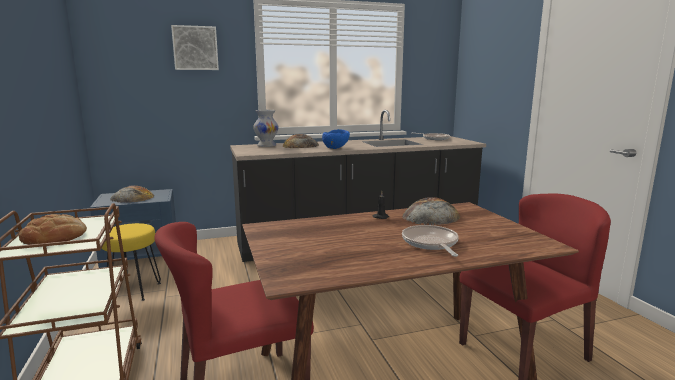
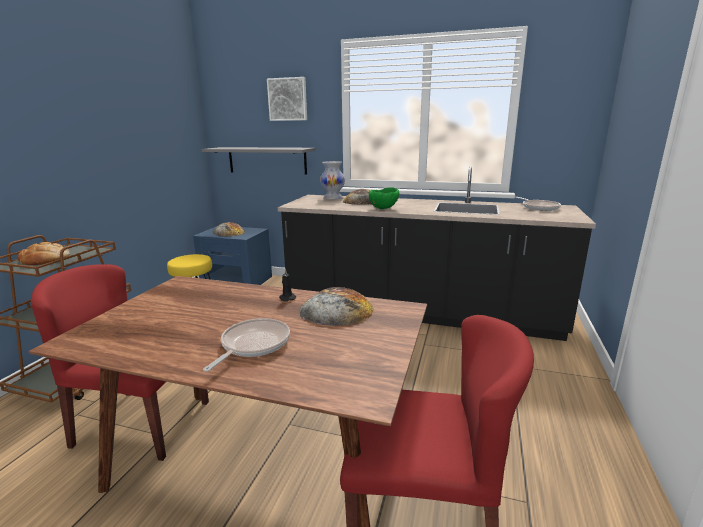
camera: 35 degrees right, 5 degrees up
blue bowl [322,129,350,149] -> green bowl [369,187,399,209]
none -> grey shelf [202,147,315,175]

